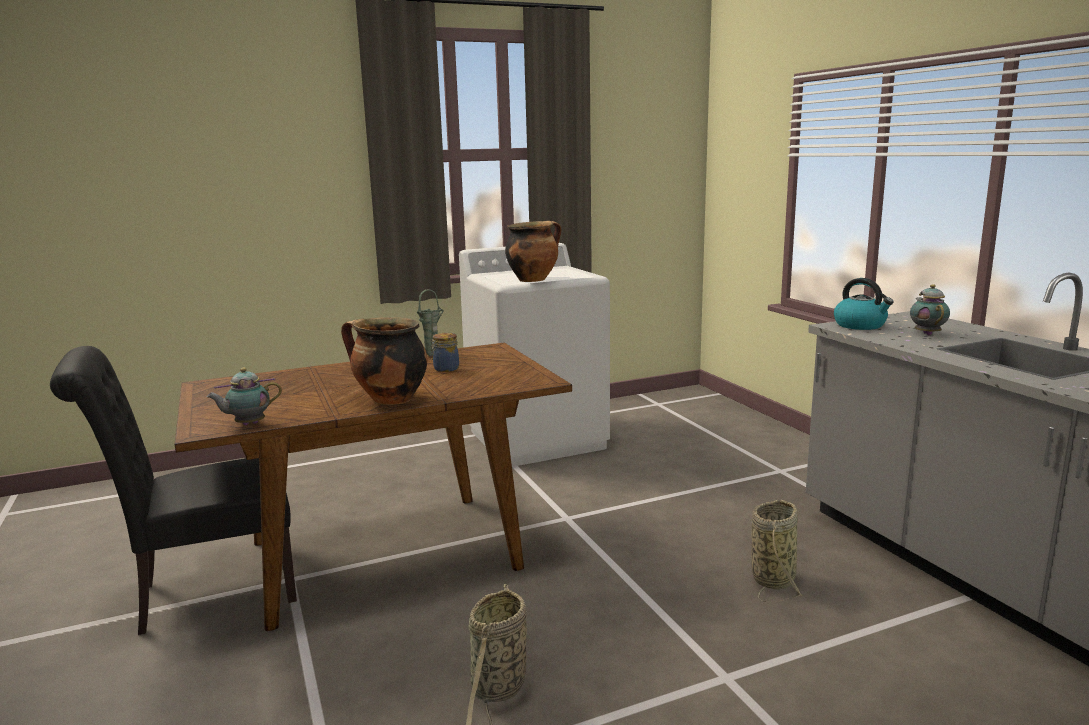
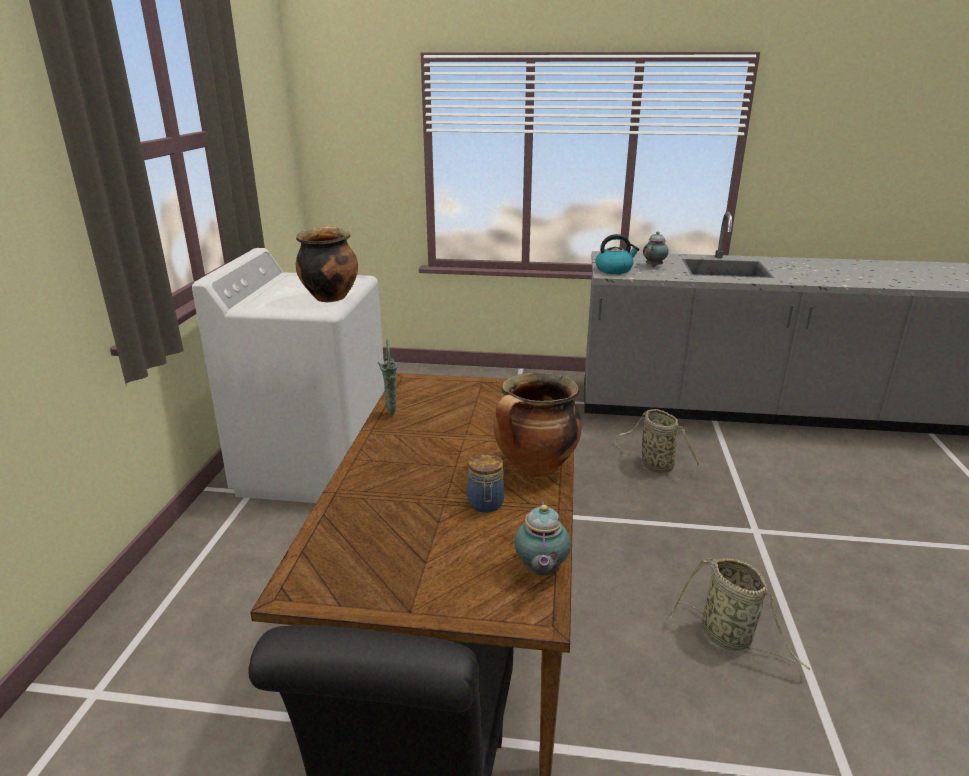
camera: 60 degrees left, 10 degrees up
jar [430,333,459,372] -> jar moved to [467,453,504,513]
teapot [910,284,950,335] -> teapot turned 90 degrees clockwise [643,231,669,267]

